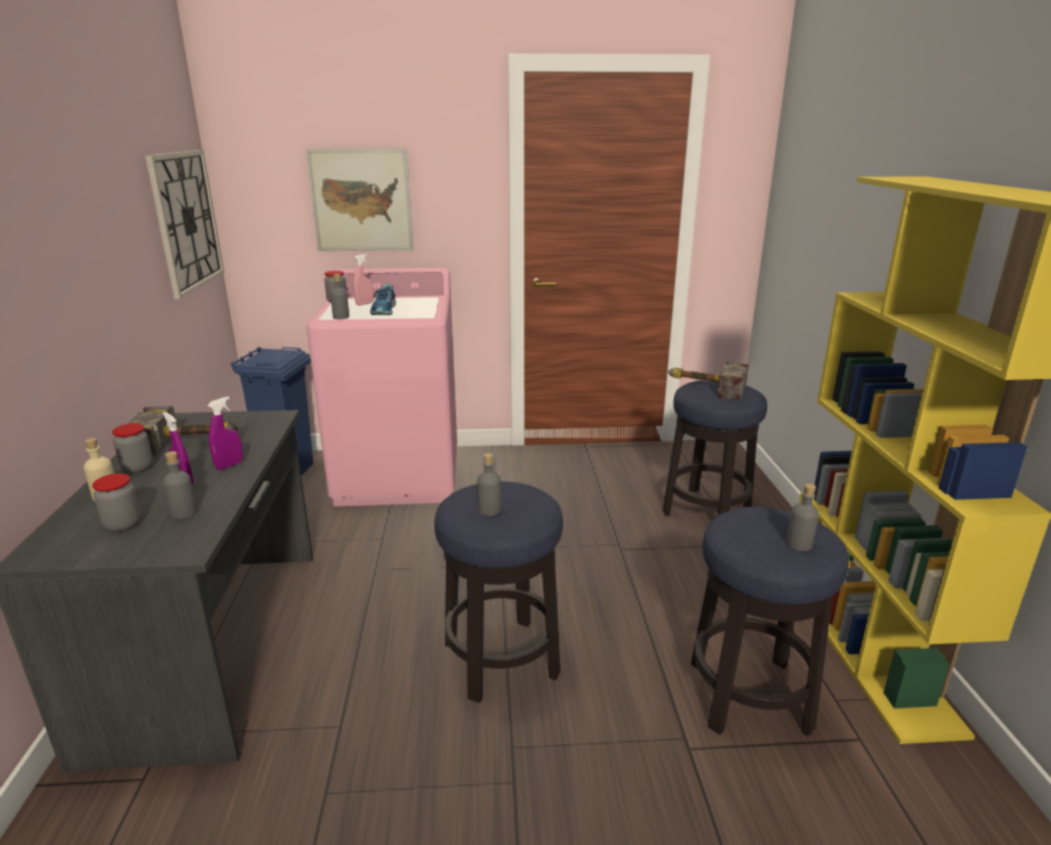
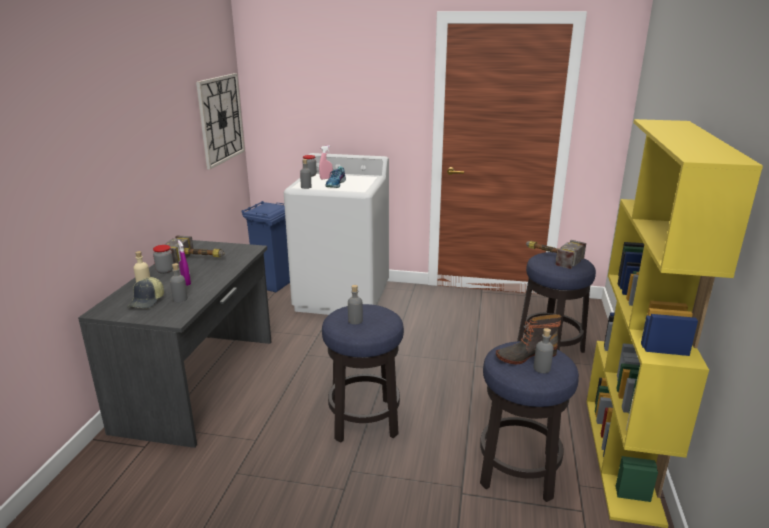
camera: 15 degrees right, 0 degrees up
jar [92,473,141,532] -> cap [127,277,164,309]
purple spray bottle [207,397,243,470] -> none
picture [306,149,414,251] -> none
pink washing machine [307,268,457,506] -> white washing machine [284,153,389,315]
none -> boot [496,314,562,364]

